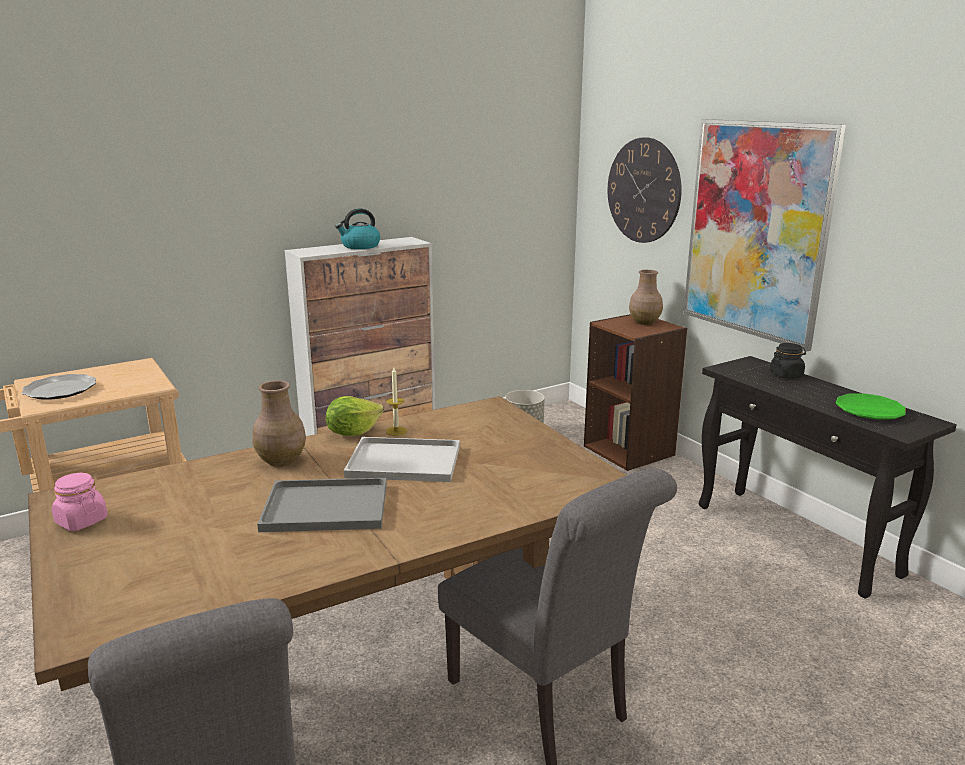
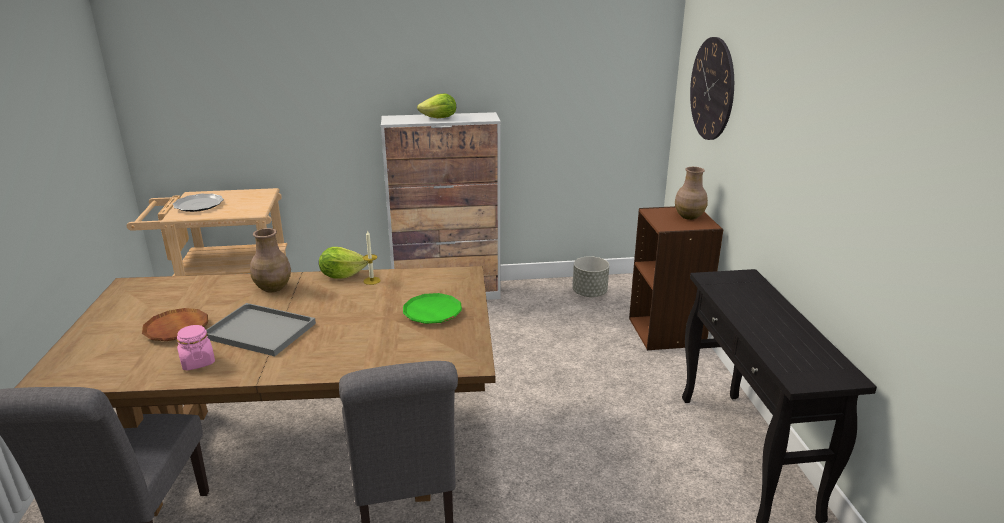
camera: 25 degrees right, 5 degrees up
pink jar [52,473,108,531] -> pink jar moved to [177,325,215,371]
kettle [335,208,380,249] -> lettuce [417,93,456,118]
white tray [344,437,460,482] -> none
picture [683,119,846,351] -> none
black jar [770,343,806,378] -> none
green plate [836,393,906,420] -> green plate moved to [403,293,462,324]
none -> brown plate [142,308,208,341]

